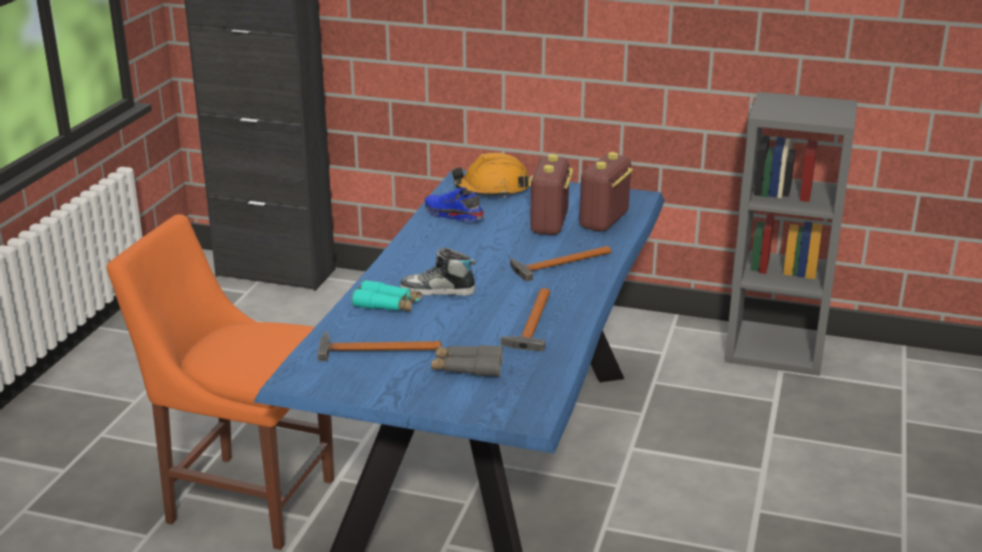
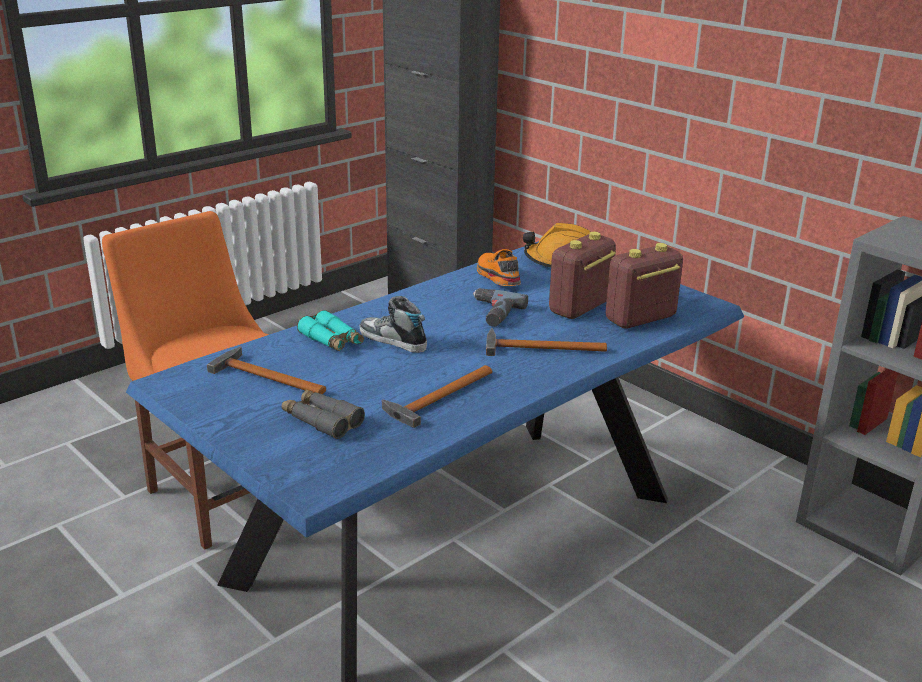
camera: 30 degrees right, 0 degrees up
blue shoe [425,187,484,221] -> orange shoe [477,249,521,286]
none -> power drill [473,288,528,327]

